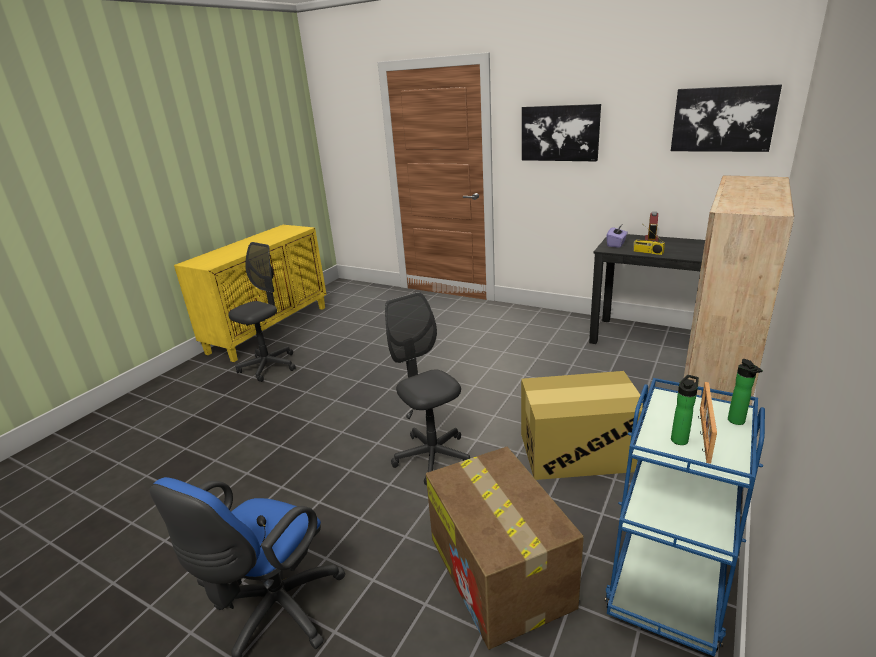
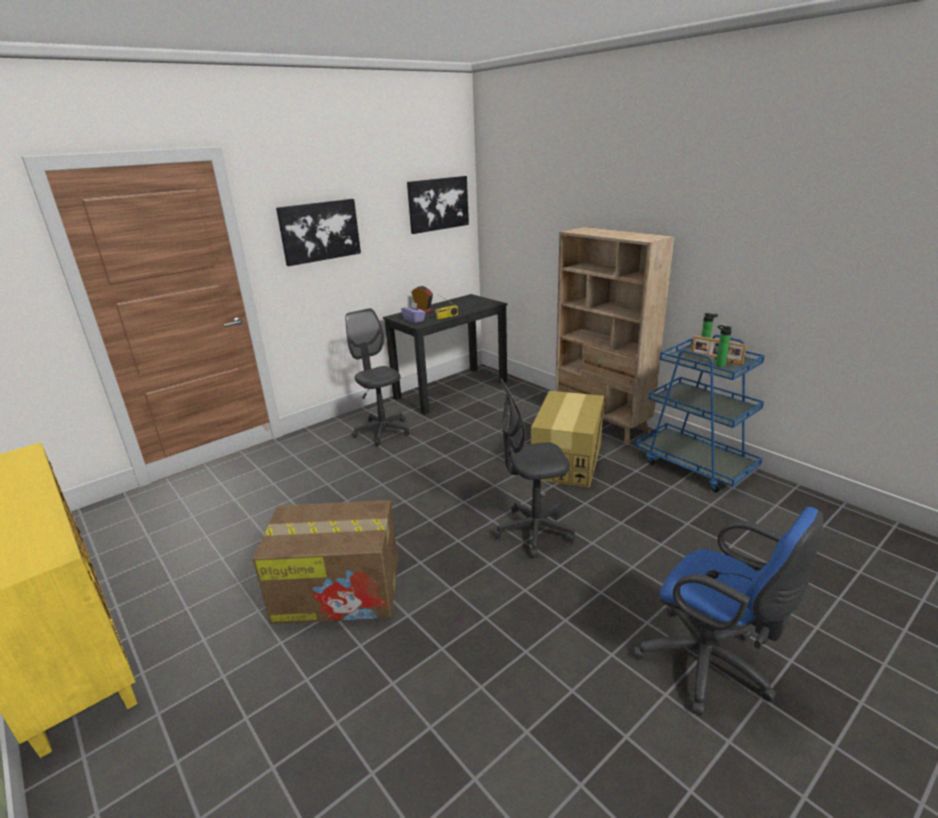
camera: 70 degrees left, 0 degrees up
grey office chair [228,242,296,382] -> grey office chair moved to [345,308,410,446]
cardboard box [426,447,584,650] -> cardboard box moved to [253,500,398,624]

